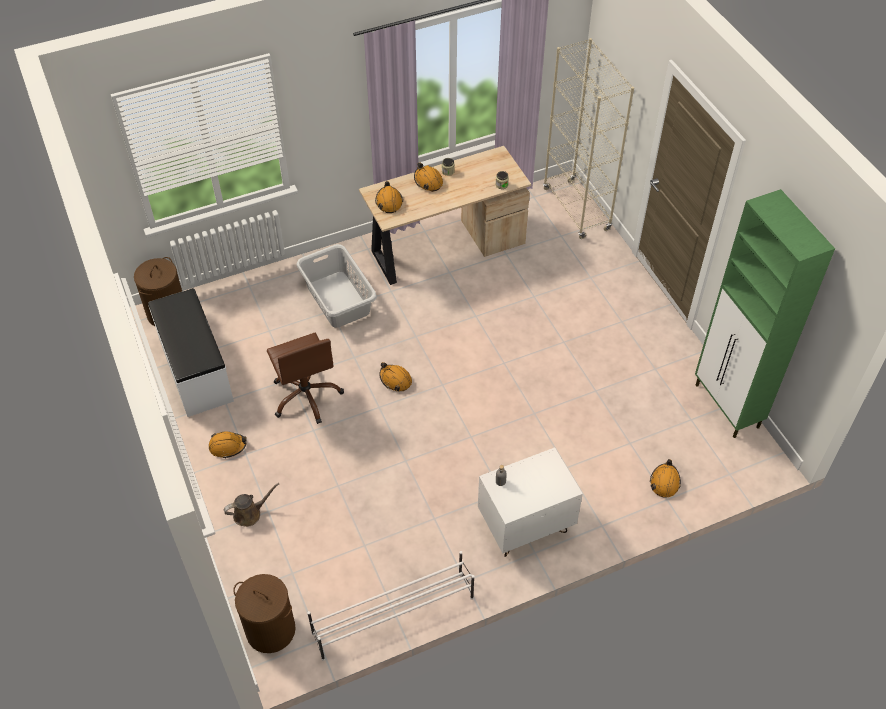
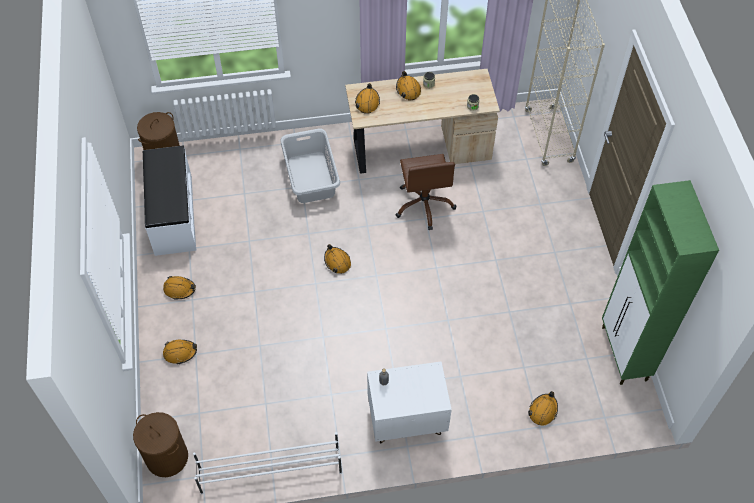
camera: 15 degrees right, 5 degrees up
brown watering can [224,483,279,527] -> orange hard hat [163,340,197,364]
brown office chair [267,333,344,424] -> brown office chair moved to [395,154,456,230]

